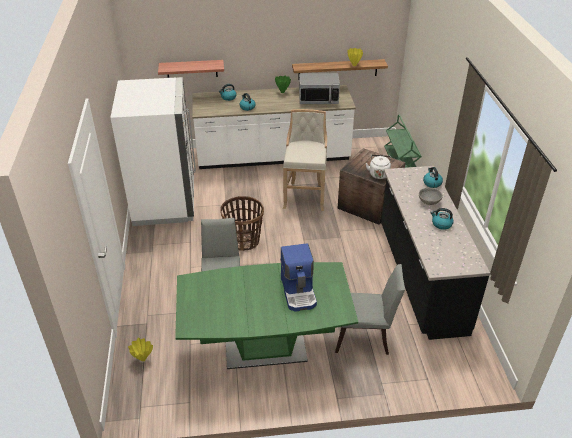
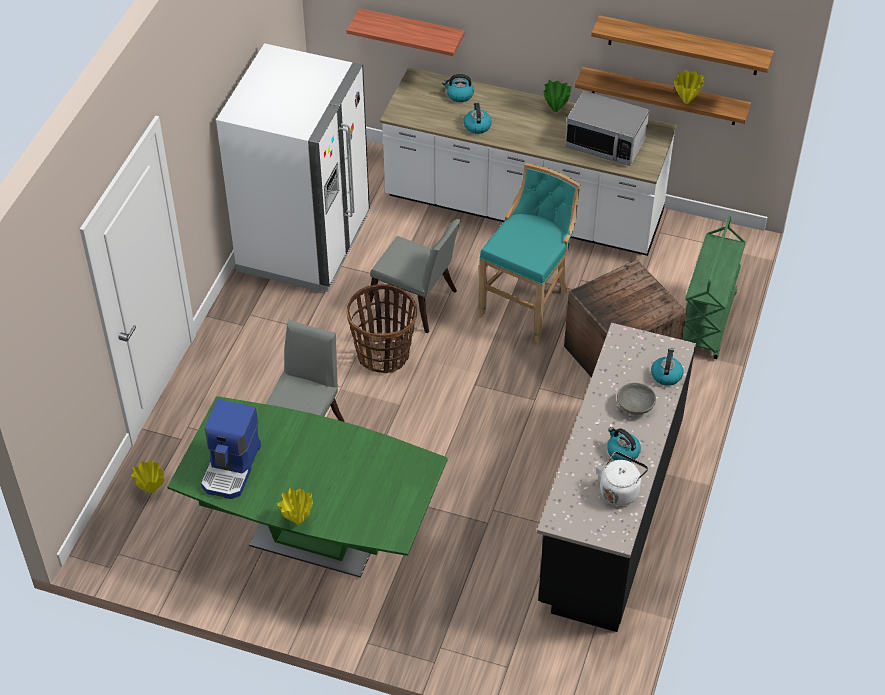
camera: 25 degrees right, 10 degrees up
coffee machine [280,243,317,312] -> coffee machine moved to [201,399,261,499]
beige stool [283,109,327,211] -> turquoise stool [477,163,580,343]
grey chair [335,264,405,355] -> grey chair moved to [366,219,461,333]
white kettle [366,155,391,179] -> white kettle moved to [595,452,648,506]
none -> yellow vase [277,488,313,525]
none -> shelf [591,15,774,75]

